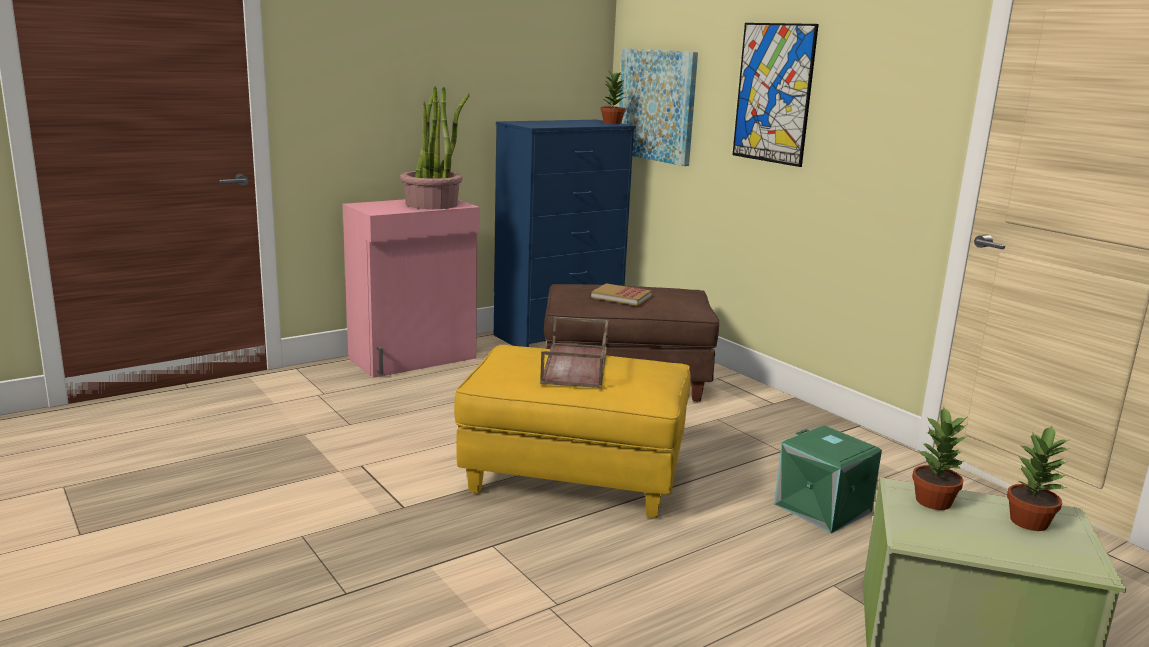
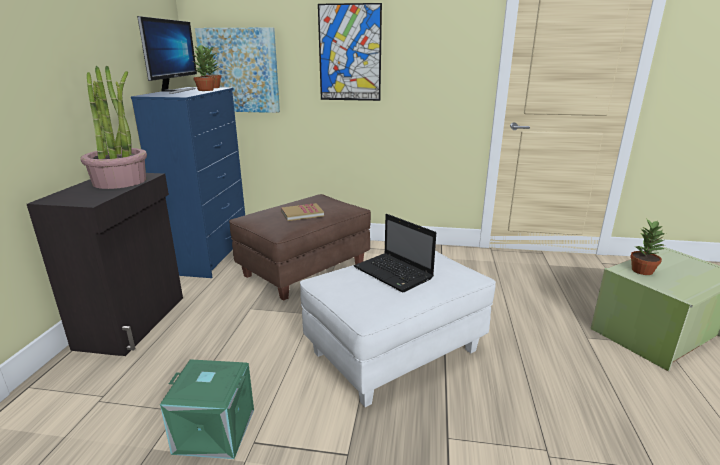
camera: 45 degrees left, 5 degrees up
pink cabinet [343,199,480,378] -> black cabinet [27,173,183,356]
yellow ottoman [454,345,691,518] -> white ottoman [300,251,496,407]
brown tray [540,317,608,388] -> laptop [354,214,436,292]
green storage box [774,425,882,533] -> green storage box moved to [160,359,254,459]
potted plant [1007,426,1070,531] -> potted plant moved to [191,45,215,91]
none -> monitor [137,16,197,94]

